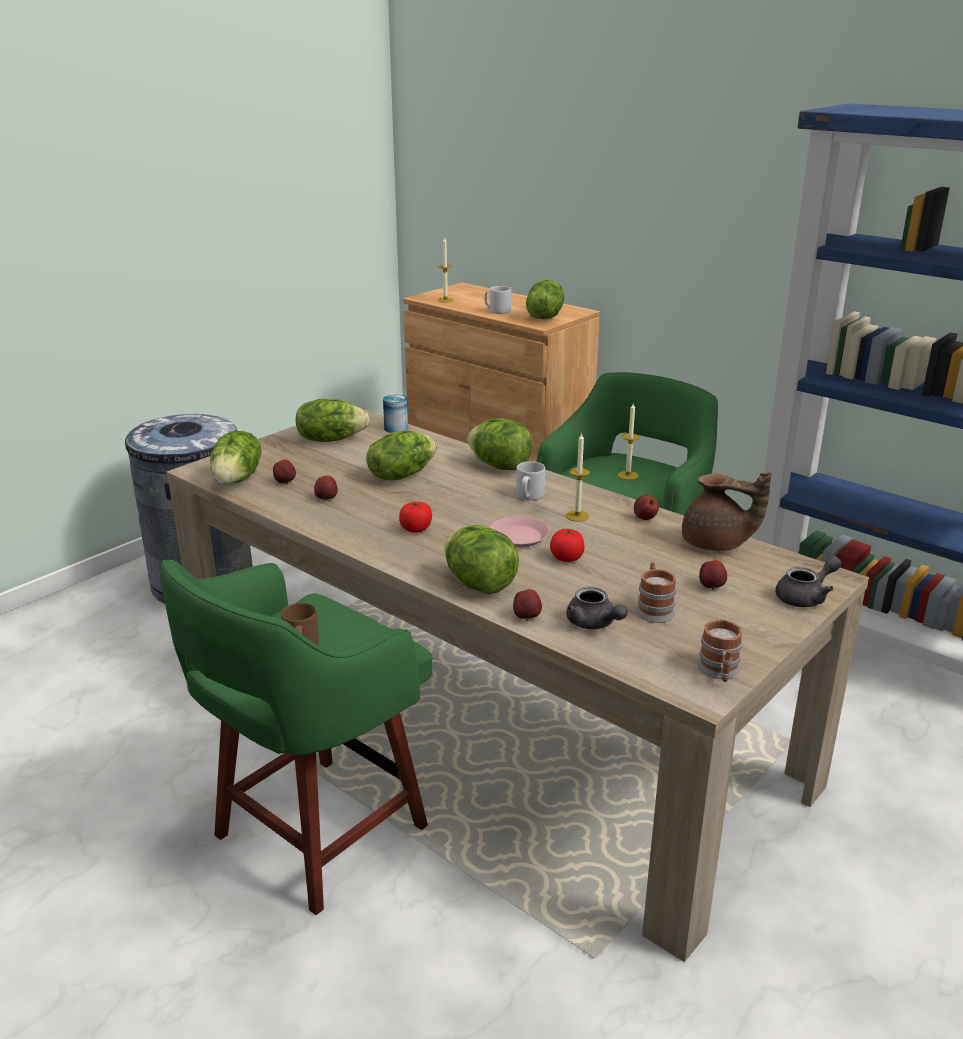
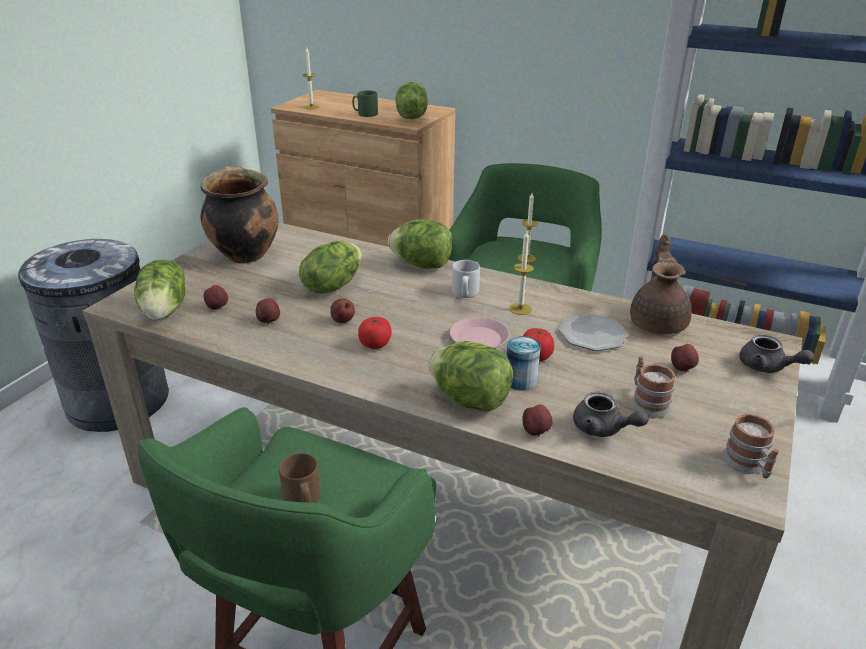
camera: 15 degrees left, 5 degrees up
lettuce [295,398,369,442] -> cooking pot [200,166,278,263]
can [383,394,408,433] -> can moved to [506,336,541,391]
grey mug [484,286,511,314] -> green mug [352,90,378,117]
apple [634,495,659,520] -> apple moved to [330,299,355,323]
brown teapot [682,472,772,551] -> brown teapot turned 90 degrees counterclockwise [630,234,692,335]
grey teapot [775,556,841,607] -> grey teapot turned 90 degrees clockwise [739,334,814,373]
none -> plate [559,314,628,351]

